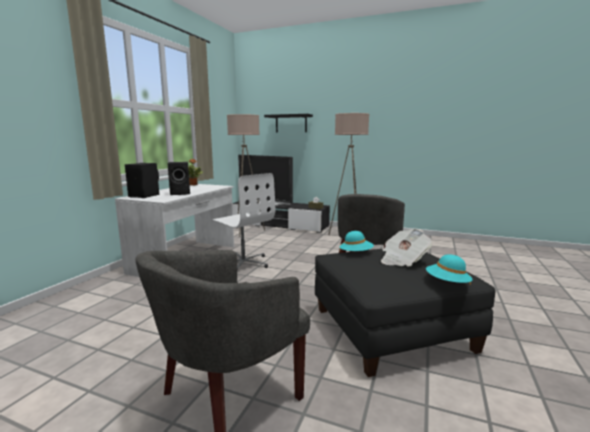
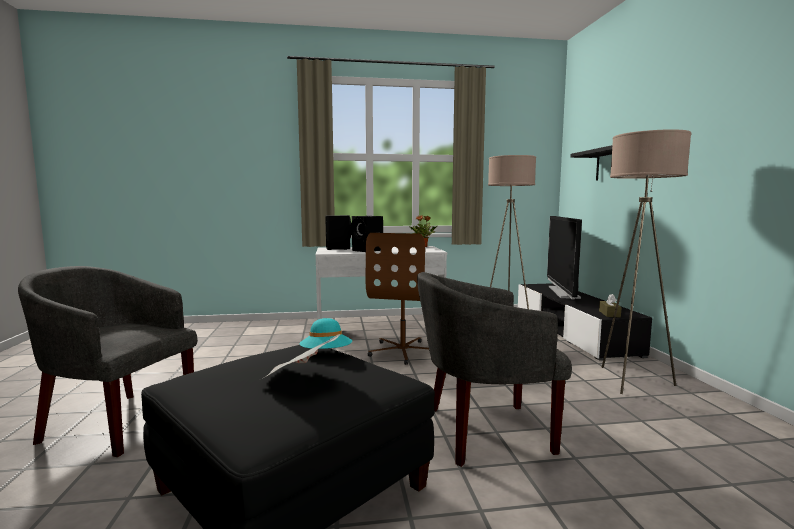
camera: 60 degrees right, 5 degrees down
white office chair [211,173,275,269] -> brown office chair [366,233,429,365]
turquoise hat [426,254,472,285] -> none

